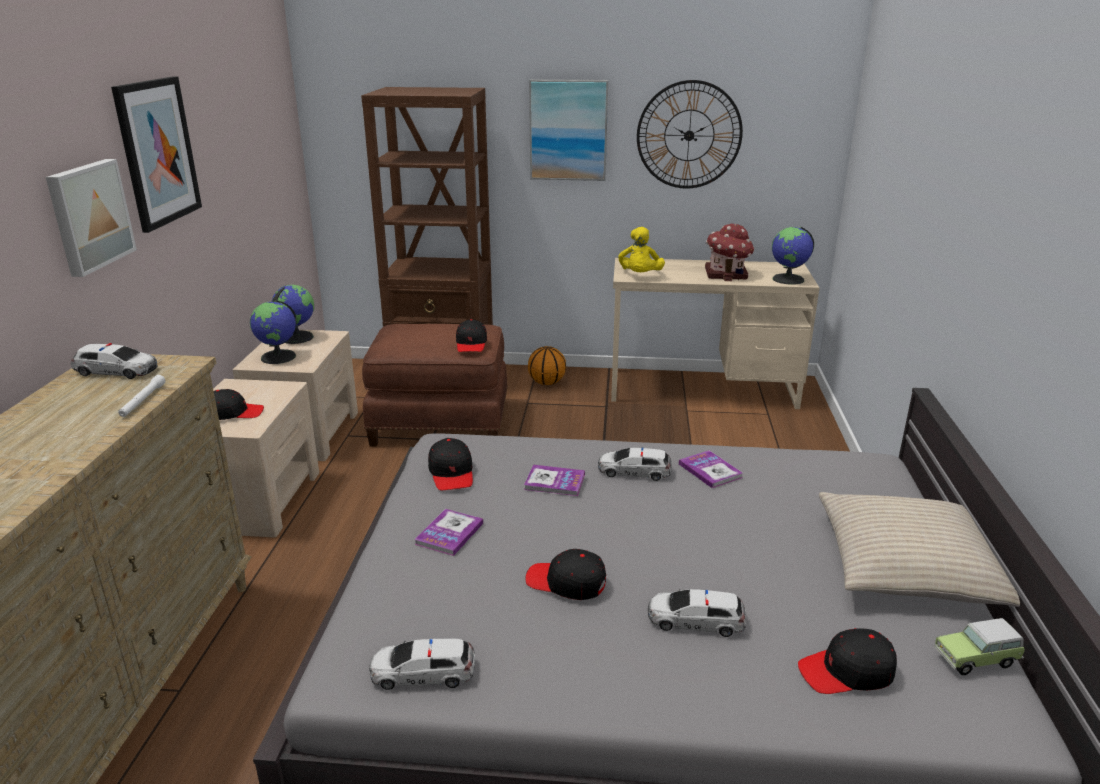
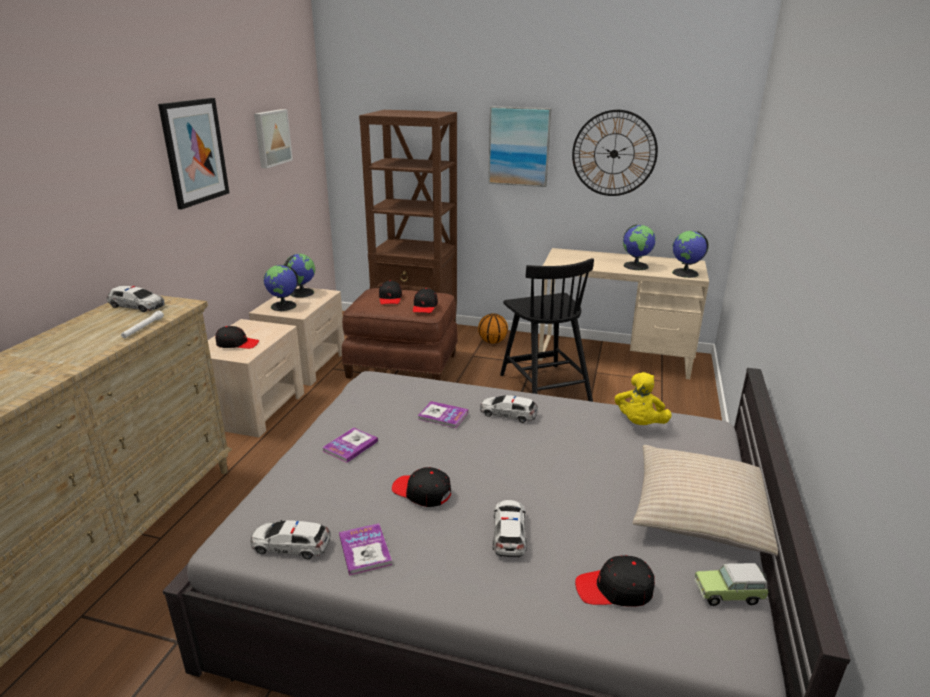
camera: 10 degrees right, 0 degrees up
picture [46,159,137,277] -> picture moved to [254,109,293,168]
black cap [428,438,473,490] -> black cap moved to [379,280,402,304]
yellow plush toy [618,227,665,272] -> yellow plush toy moved to [615,372,672,425]
toy car [648,589,746,637] -> toy car turned 75 degrees clockwise [493,500,527,558]
book [679,450,742,488] -> book moved to [339,523,392,576]
toy house [705,224,754,281] -> globe [623,224,656,270]
none -> black chair [500,258,594,402]

